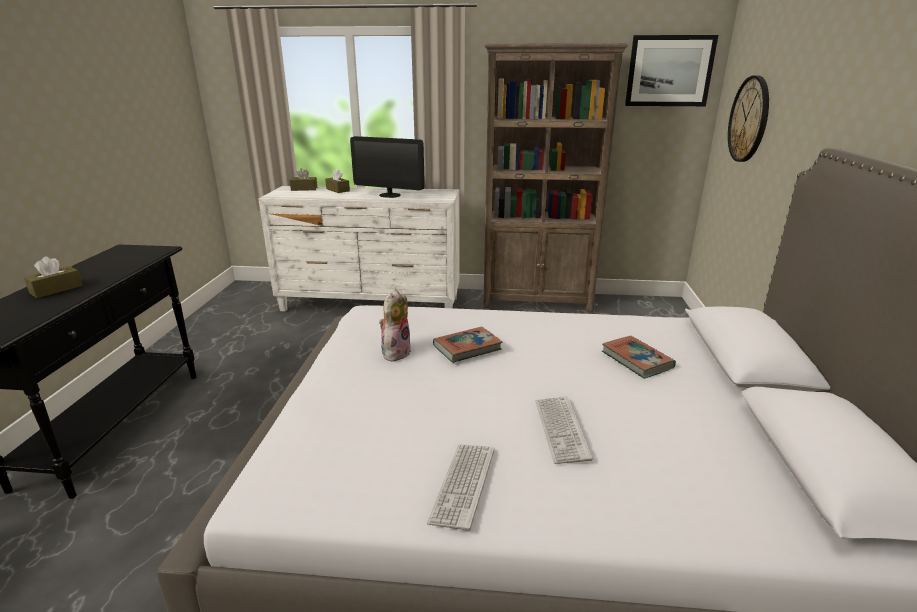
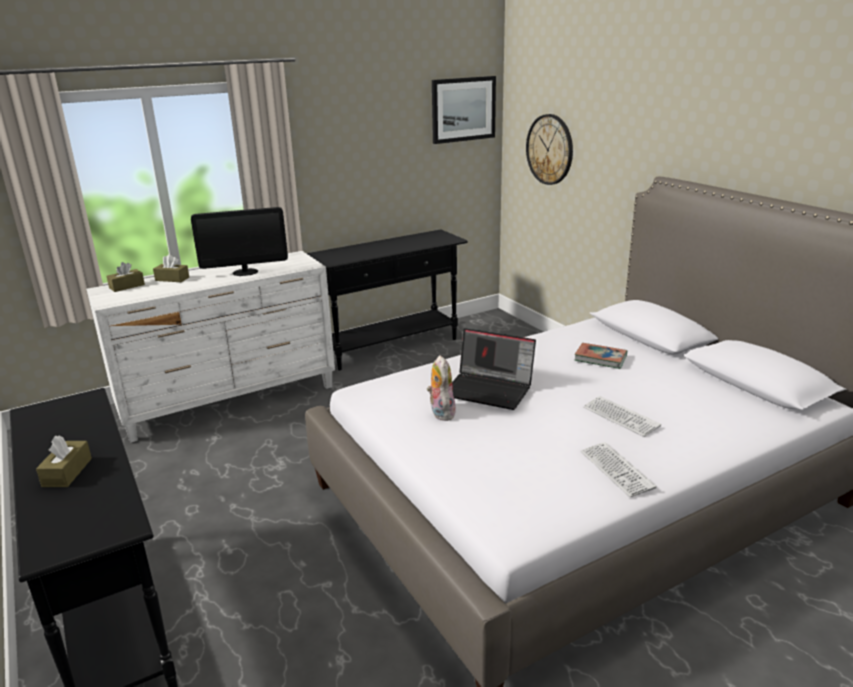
camera: 35 degrees left, 0 degrees up
book [433,327,502,363] -> laptop [452,328,536,410]
brown bookcase [483,43,628,313] -> black console table [306,229,468,370]

